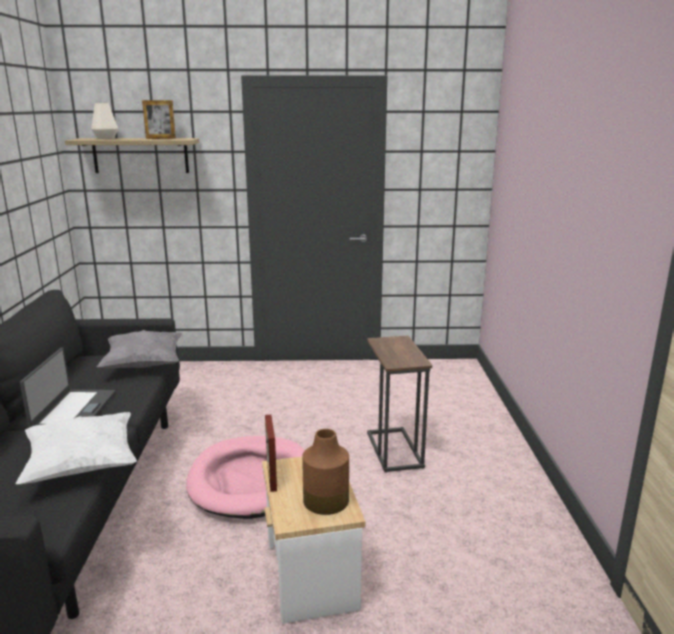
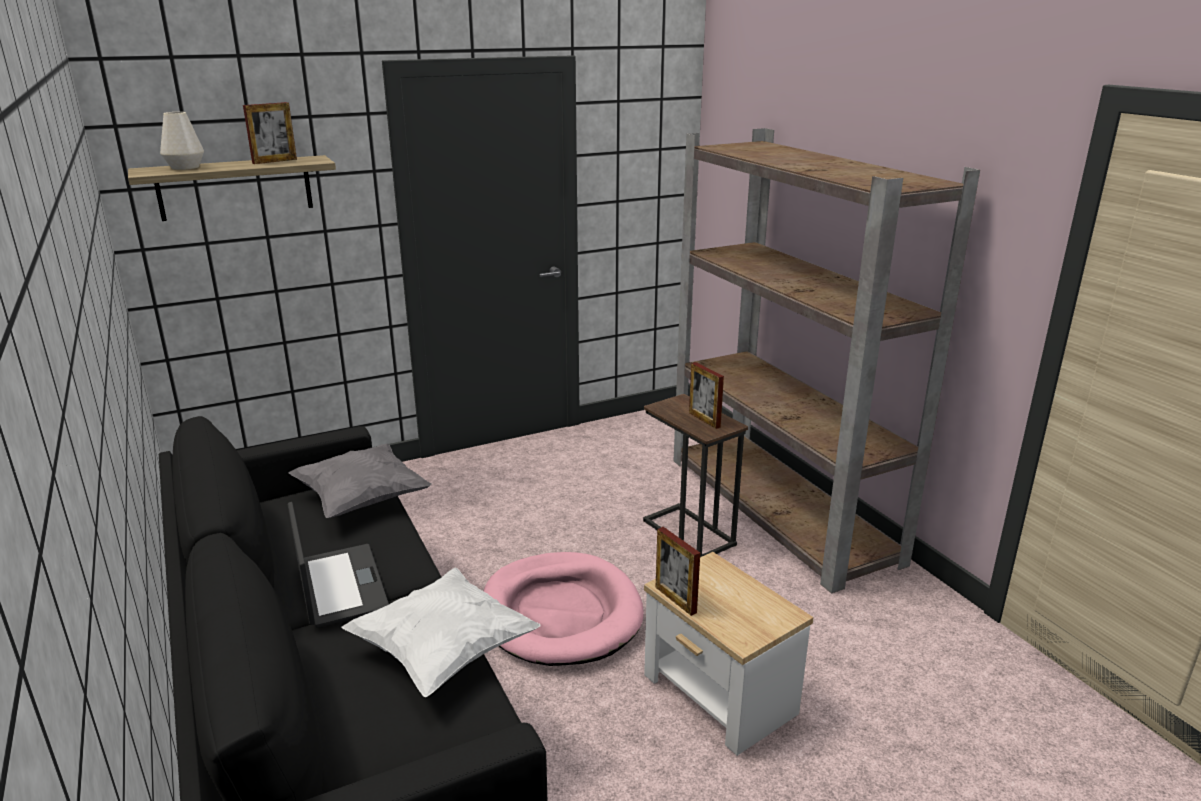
camera: 25 degrees left, 5 degrees up
brown vase [302,429,349,515] -> none
none -> brown bookcase [674,128,980,594]
none -> picture frame [689,362,724,429]

